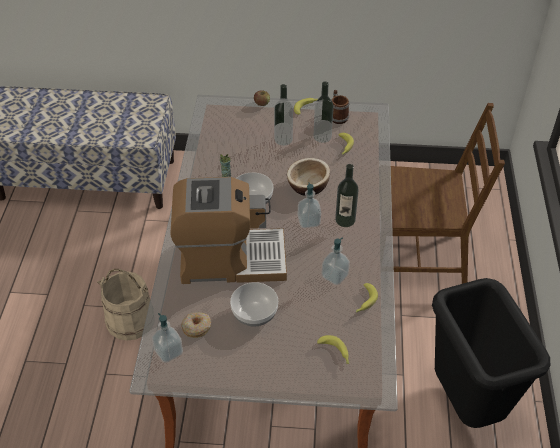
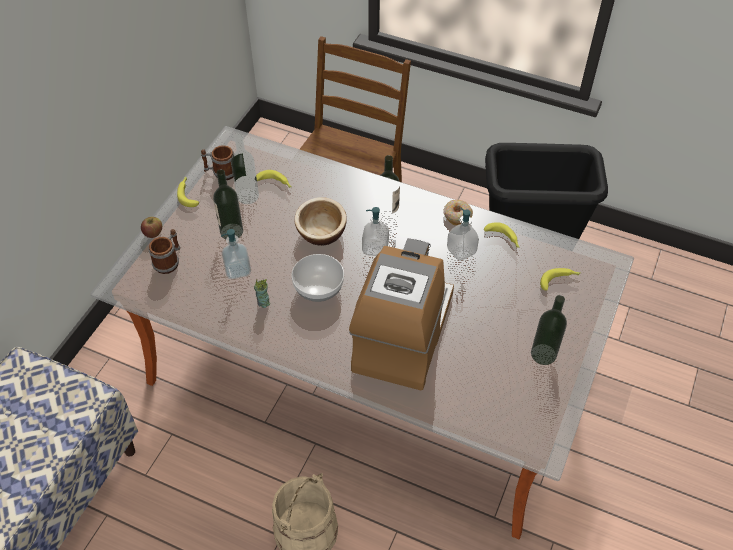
camera: 70 degrees left, 5 degrees up
soap dispenser [152,313,183,363] -> soap dispenser moved to [221,229,251,279]
donut [181,312,211,338] -> donut moved to [443,200,473,225]
bowl [230,282,278,327] -> none
none -> mug [149,229,180,274]
none -> bottle [531,295,567,365]

